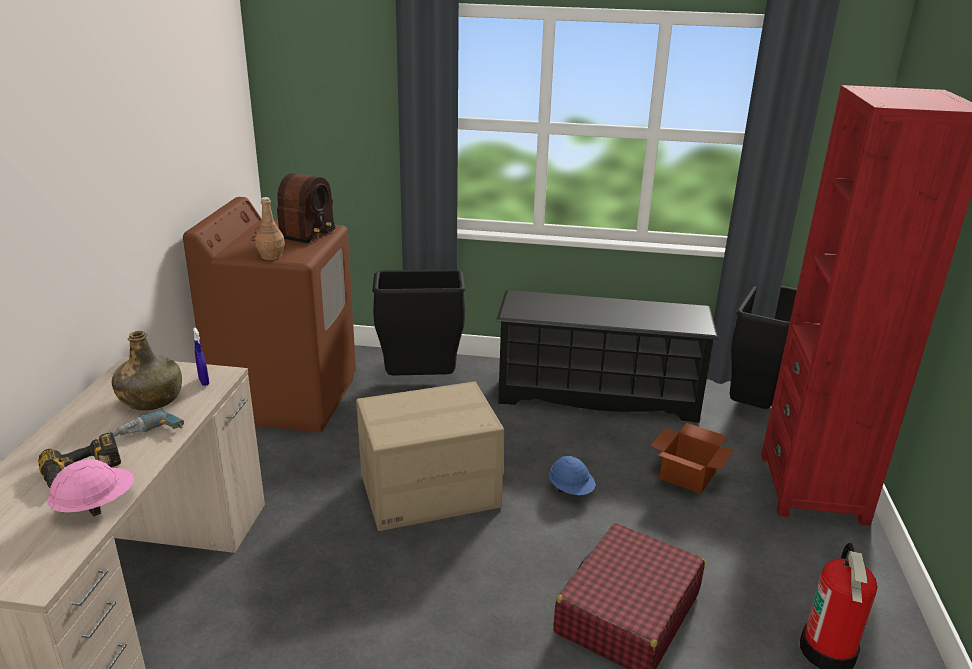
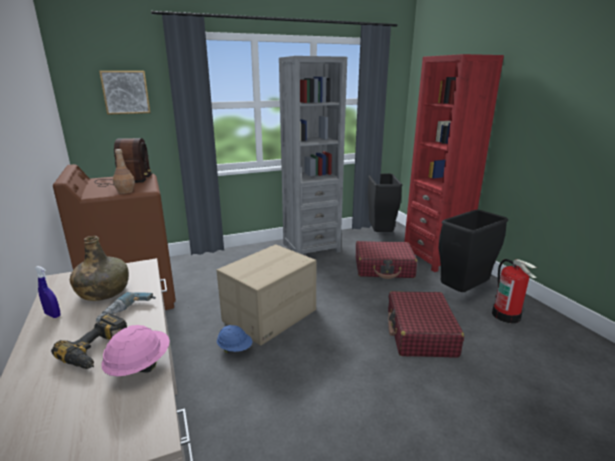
camera: 30 degrees left, 5 degrees down
blue spray bottle [193,328,209,386] -> blue spray bottle moved to [35,266,61,318]
black trash can [372,270,466,376] -> black trash can moved to [439,210,508,292]
black shoe rack [496,290,719,423] -> grey bookcase [279,56,347,254]
blue hard hat [549,456,595,495] -> blue hard hat moved to [217,325,252,353]
cardboard box [650,423,734,494] -> red suitcase [356,241,417,279]
none -> picture [99,71,150,115]

